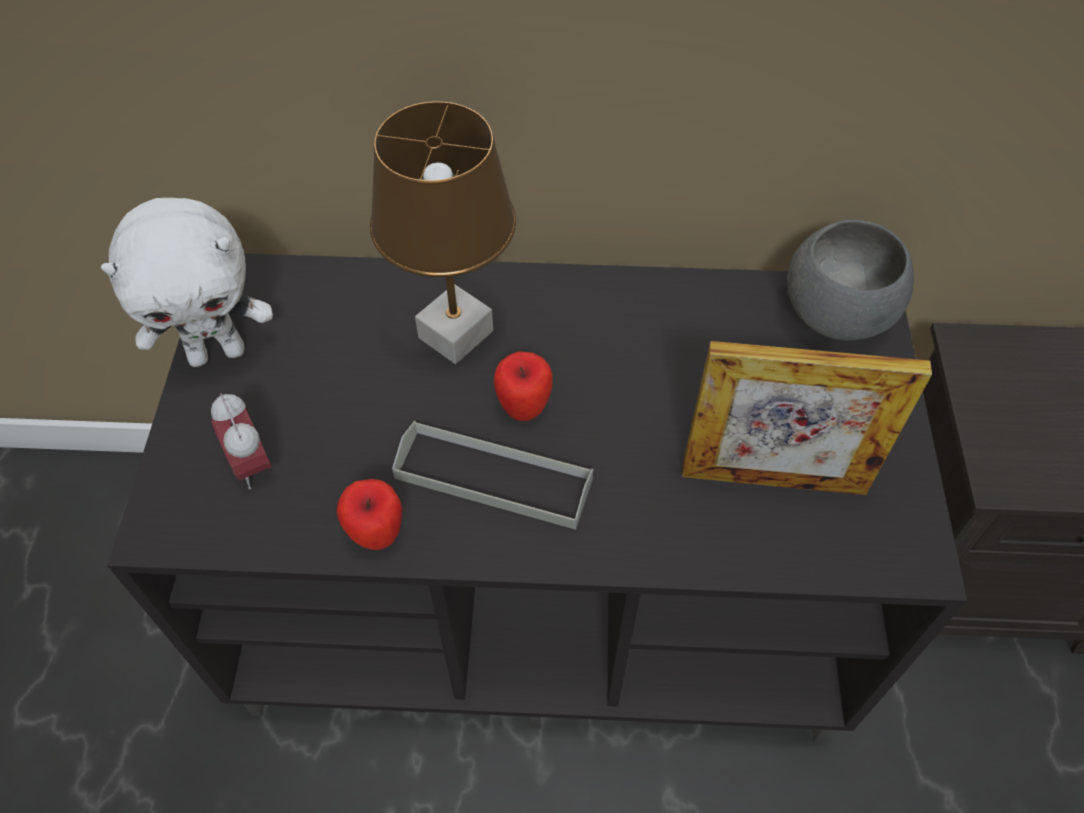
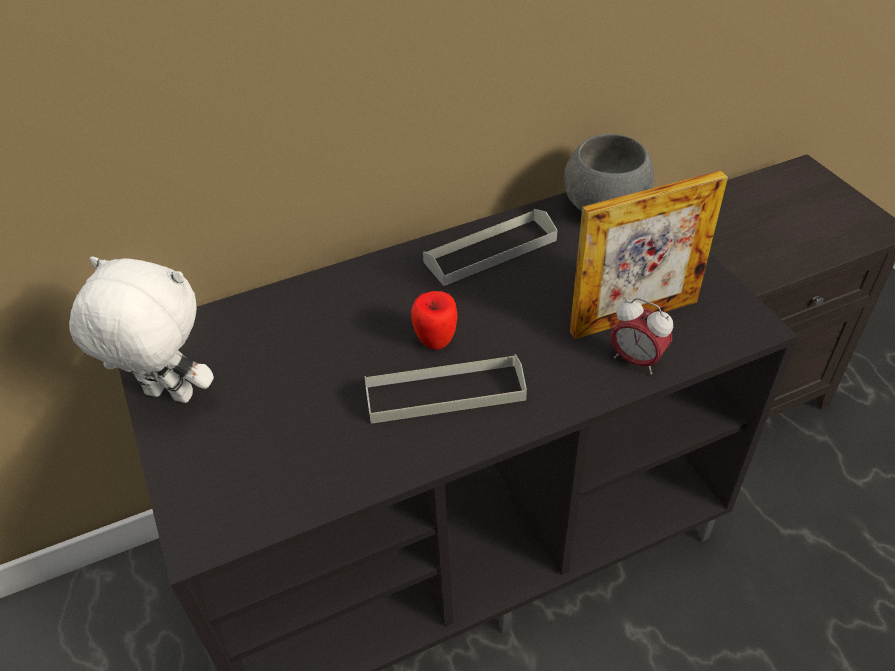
camera: 25 degrees left, 10 degrees down
white plush toy [101,198,273,367] -> white plush toy turned 120 degrees counterclockwise [69,256,214,403]
alarm clock [211,393,272,489] -> alarm clock moved to [610,298,673,374]
apple [337,479,402,550] -> none
brown table lamp [370,101,516,364] -> none
none -> grey tray [423,209,557,286]

